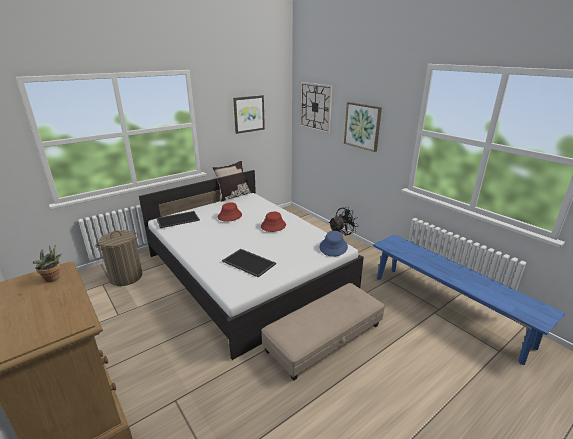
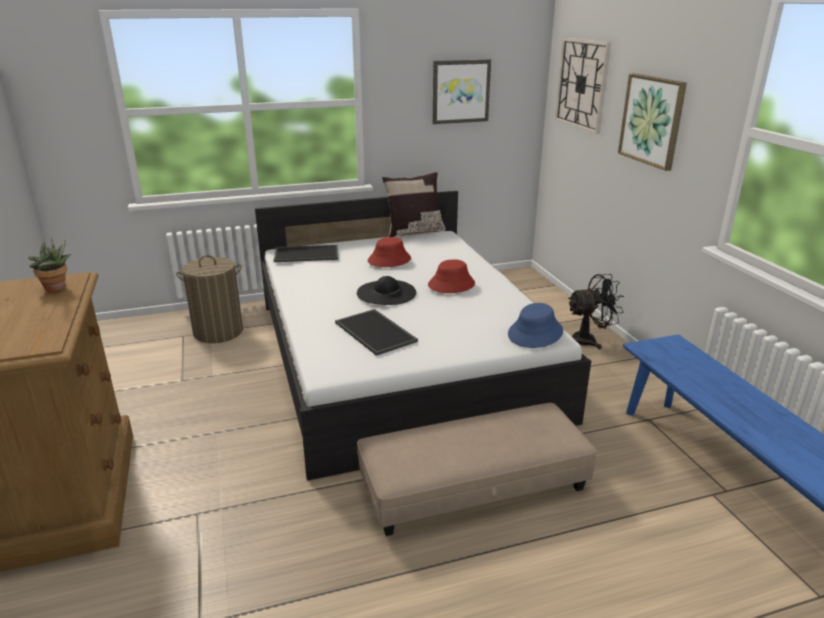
camera: 20 degrees right, 0 degrees up
none -> black hat [357,276,416,305]

